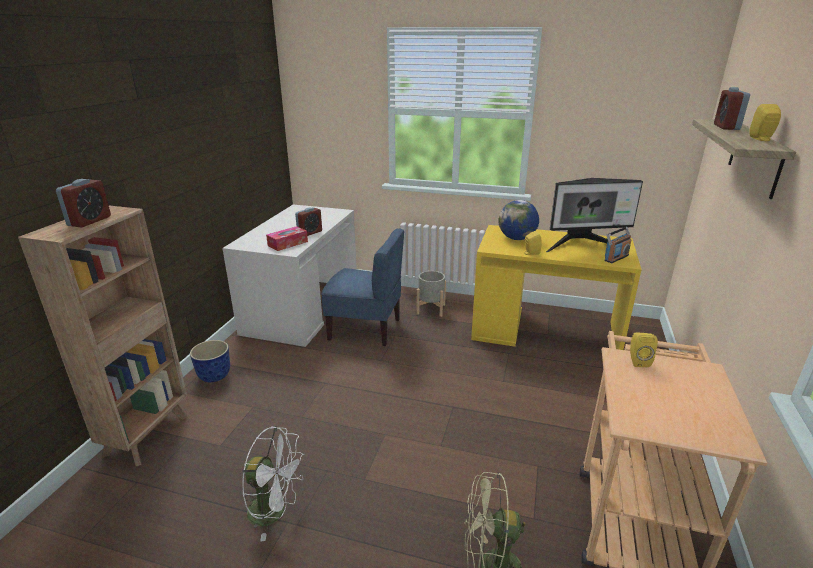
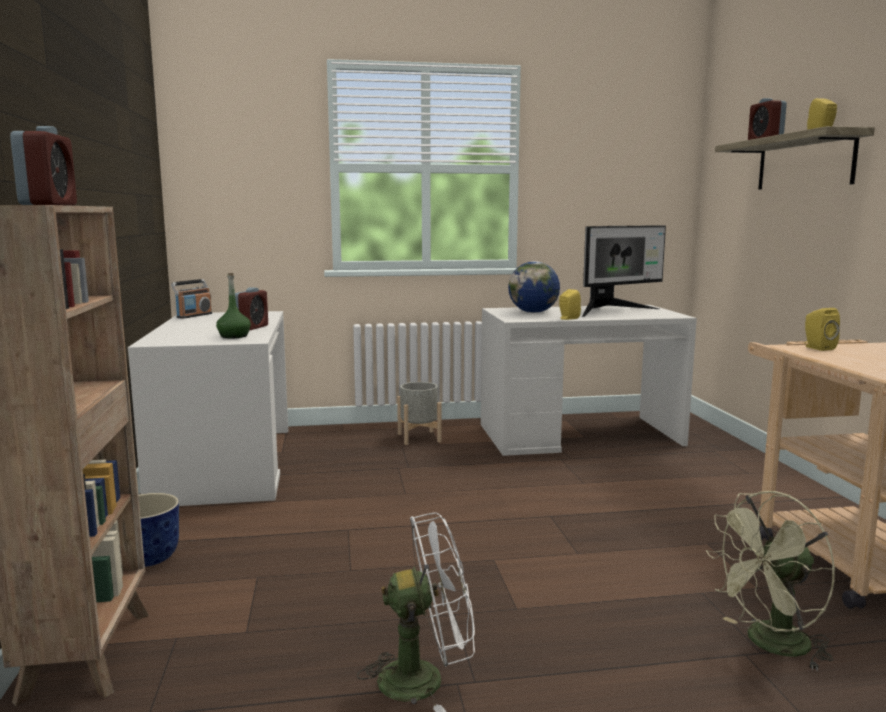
camera: 25 degrees left, 15 degrees down
tissue box [266,226,308,251] -> green bottle [216,273,251,339]
blue chair [321,228,404,346] -> none
yellow desk [471,225,642,350] -> white desk [481,305,697,456]
radio [605,227,631,263] -> radio moved to [171,279,212,319]

